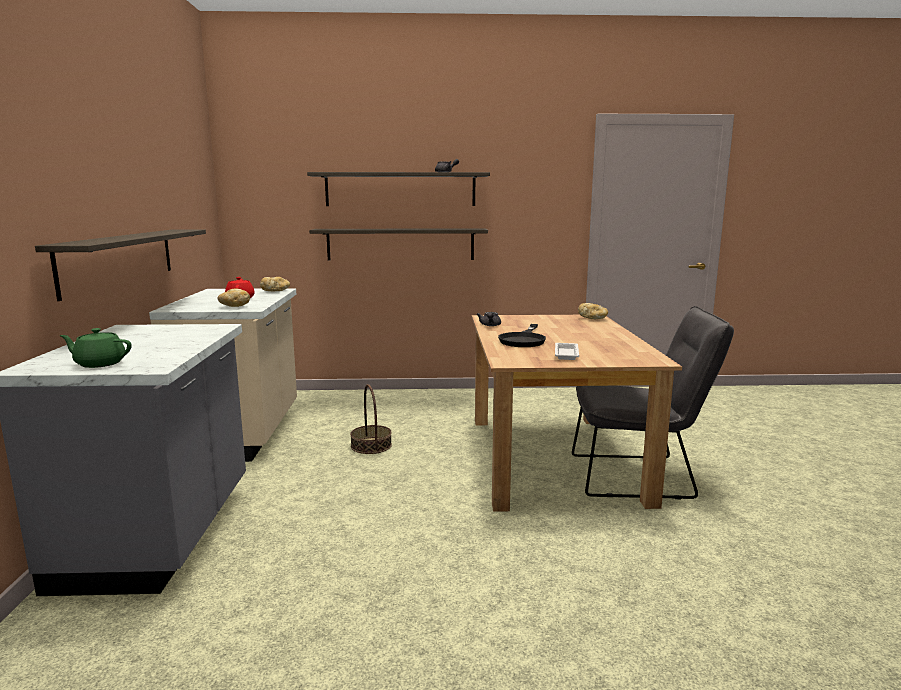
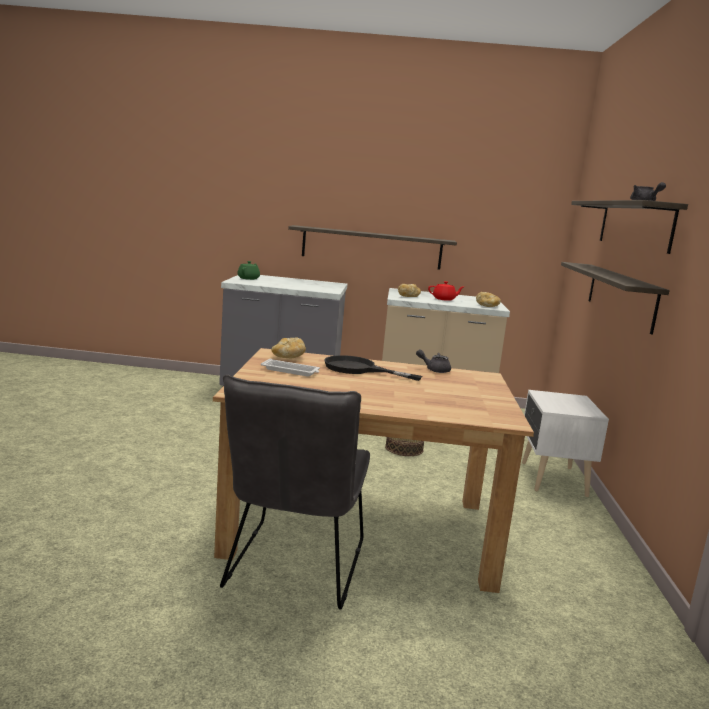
camera: 95 degrees right, 0 degrees up
bread [578,303,608,320] -> bread moved to [271,337,306,358]
none -> white nightstand [522,390,609,497]

